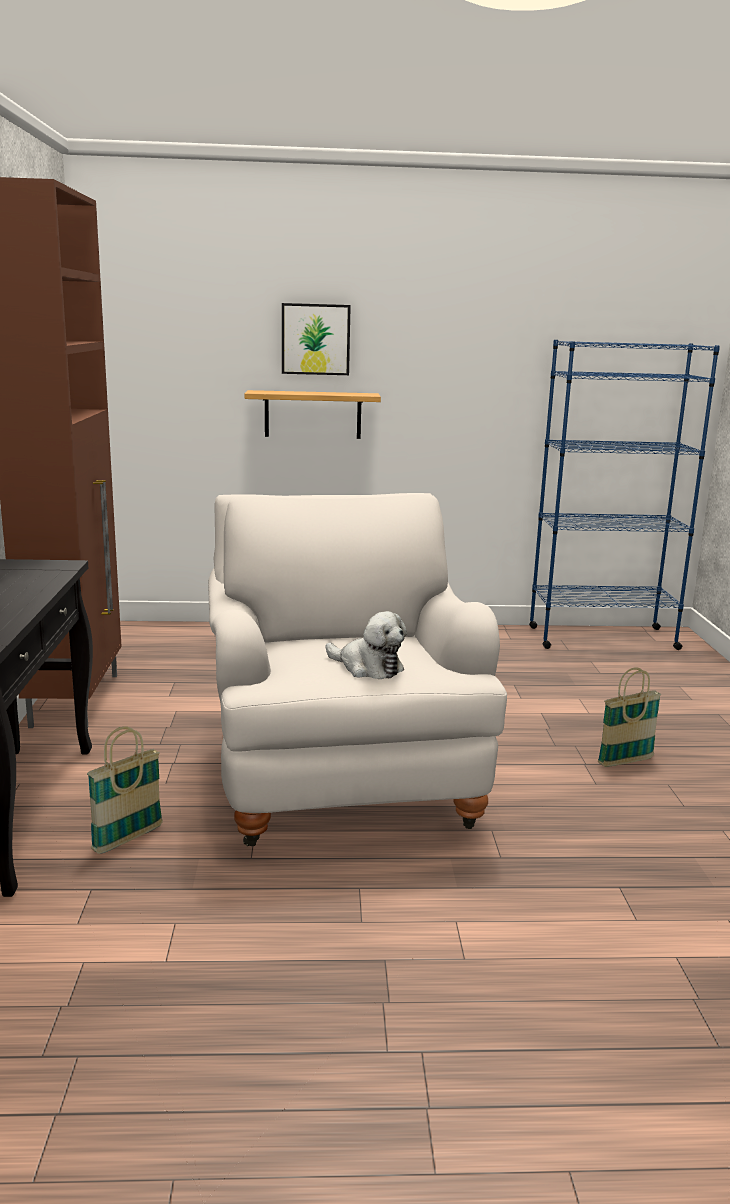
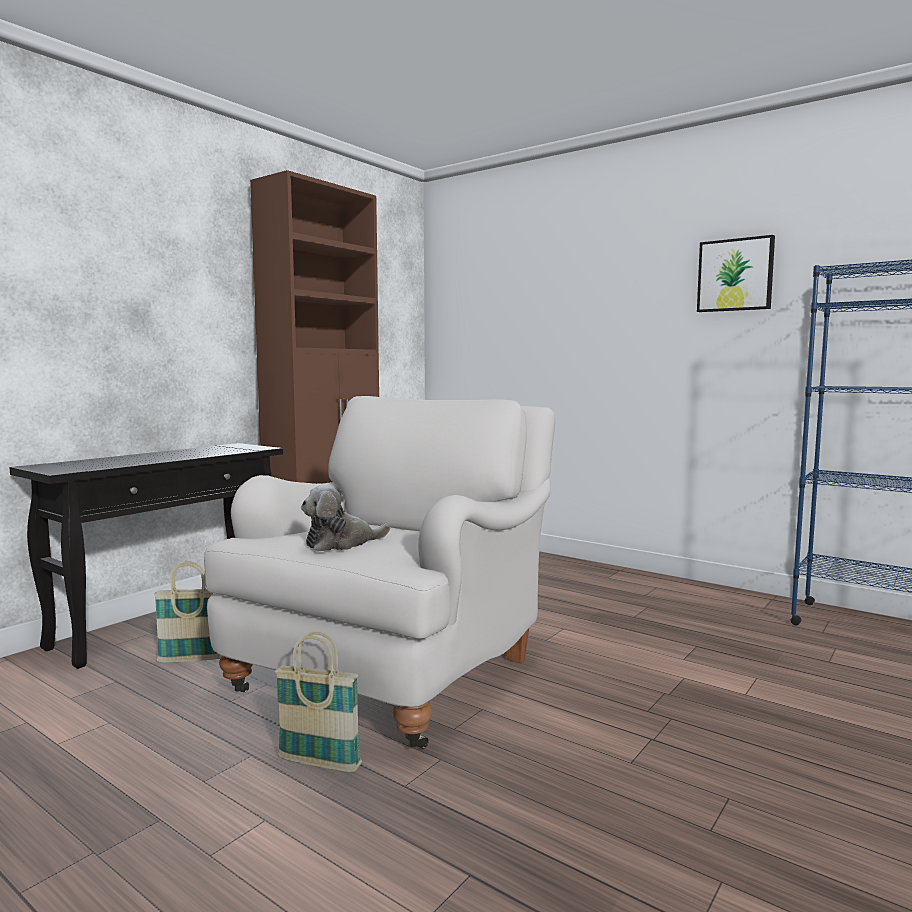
camera: 40 degrees right, 10 degrees down
shelf [244,390,381,439] -> none
picture [282,303,351,375] -> picture moved to [697,235,775,312]
plush toy [325,611,407,679] -> plush toy turned 75 degrees clockwise [301,485,390,552]
basket [598,667,661,767] -> basket moved to [275,632,362,772]

